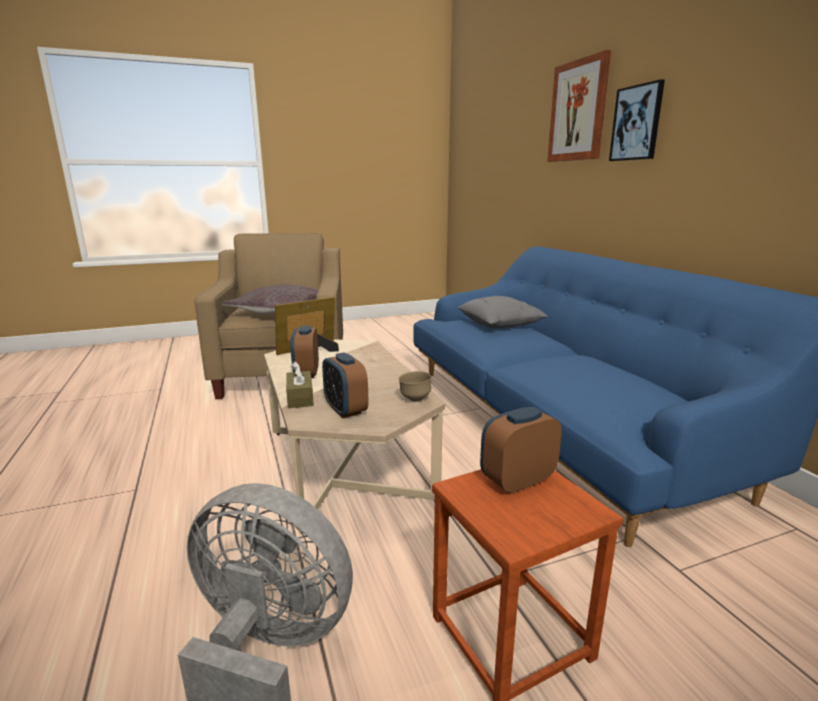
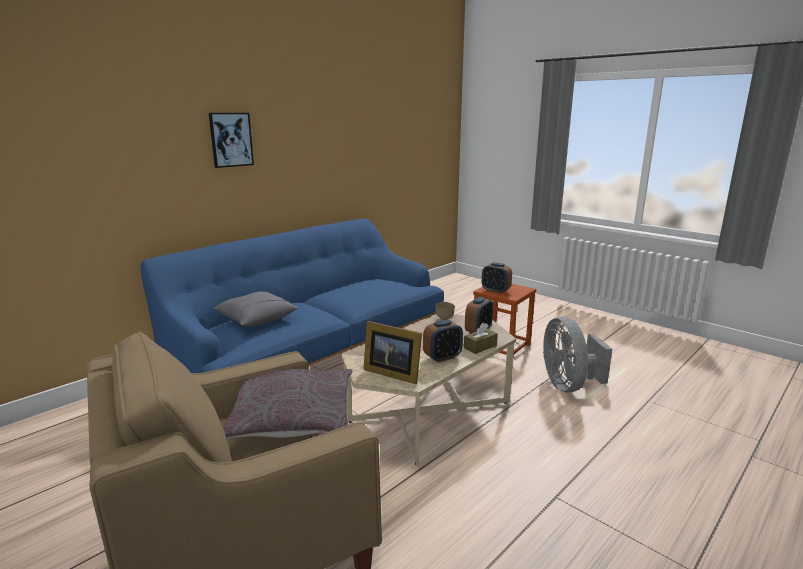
camera: 115 degrees left, 0 degrees up
picture [547,50,611,162] -> none

